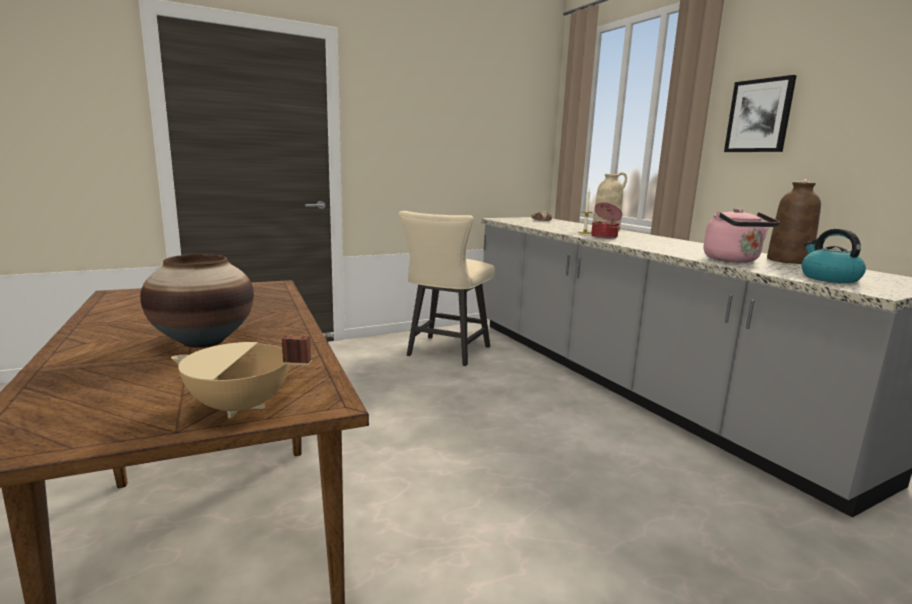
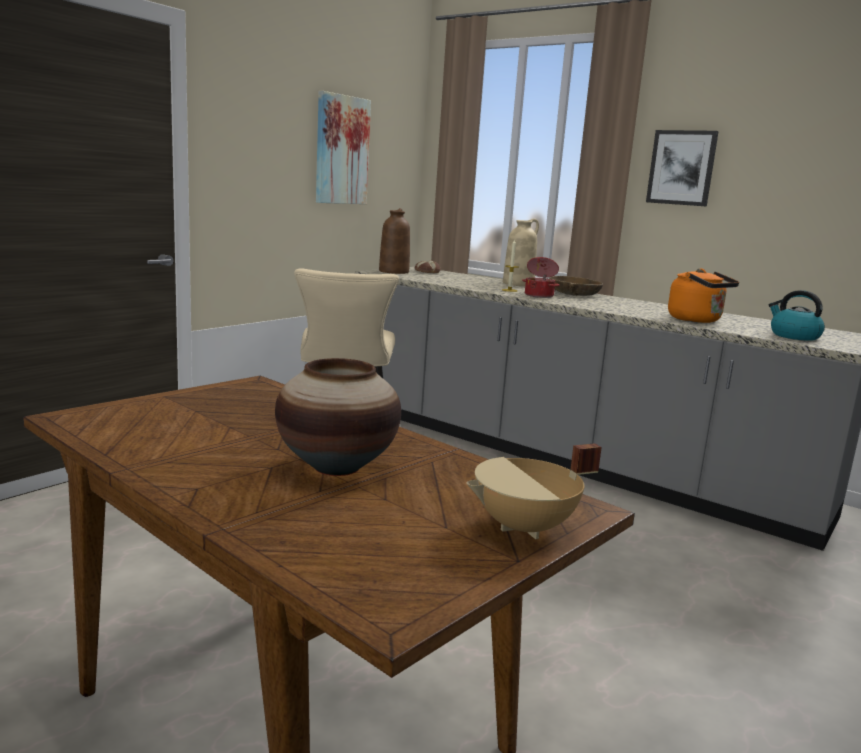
camera: 25 degrees left, 0 degrees up
pink kettle [704,208,779,262] -> orange kettle [668,268,739,323]
brown vase [767,179,821,264] -> brown vase moved to [379,208,410,274]
none -> picture [316,91,371,204]
none -> brown bowl [549,276,603,296]

